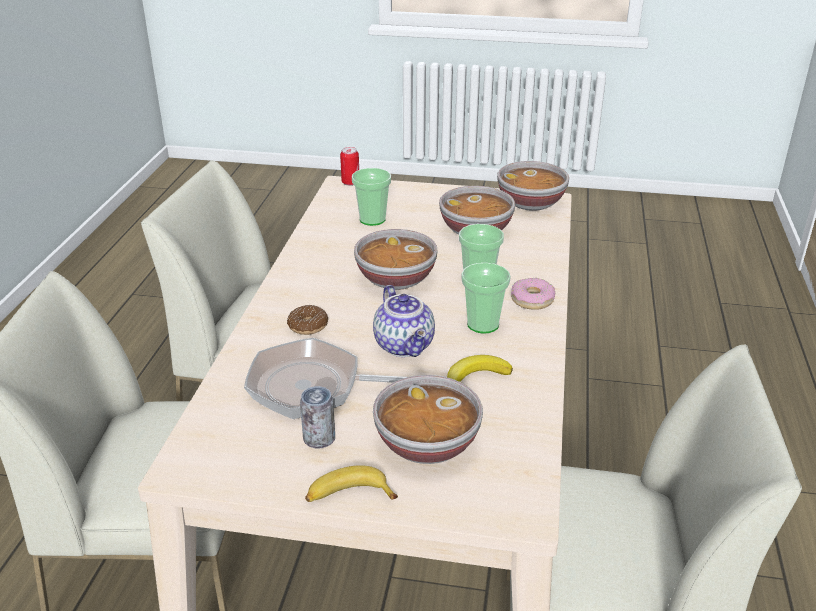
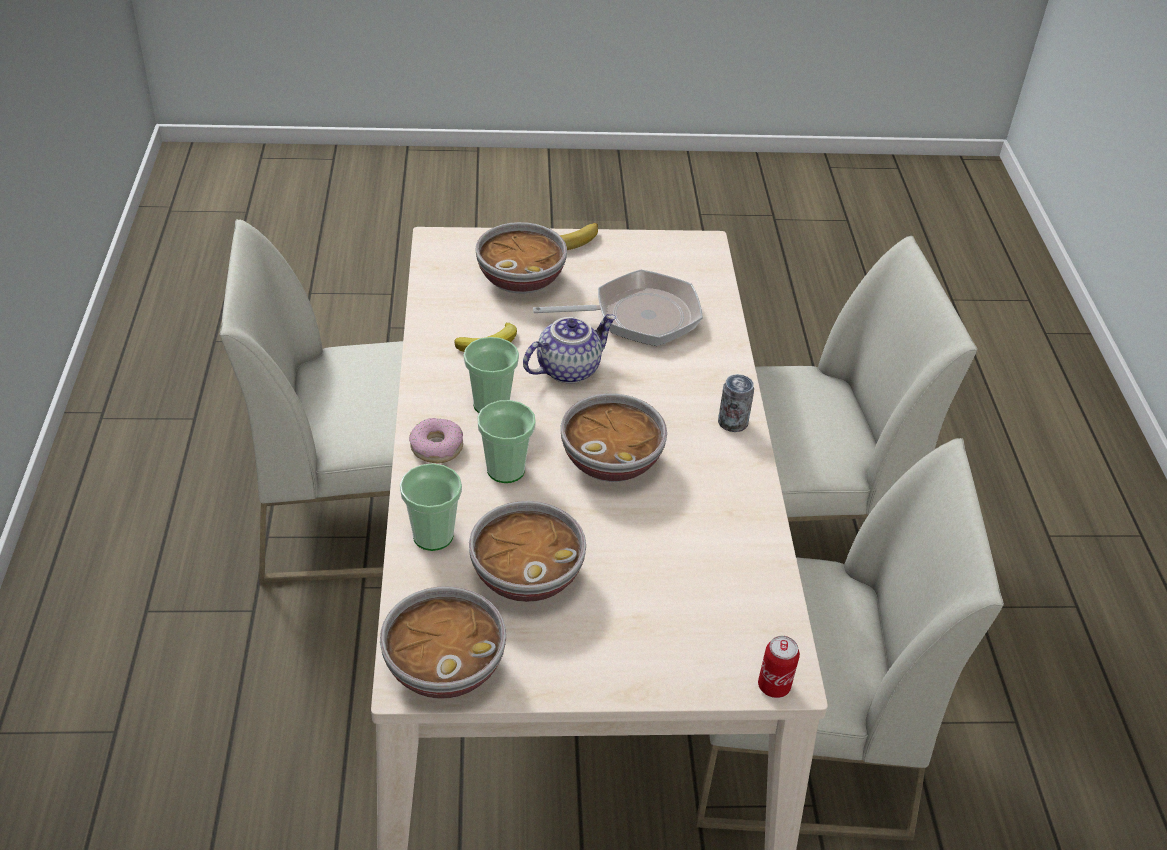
camera: 165 degrees right, 10 degrees up
donut [287,305,328,335] -> none
can [300,386,335,448] -> can moved to [718,374,754,432]
cup [352,168,391,226] -> cup moved to [400,463,462,551]
teapot [373,285,435,357] -> teapot turned 90 degrees clockwise [523,314,616,384]

